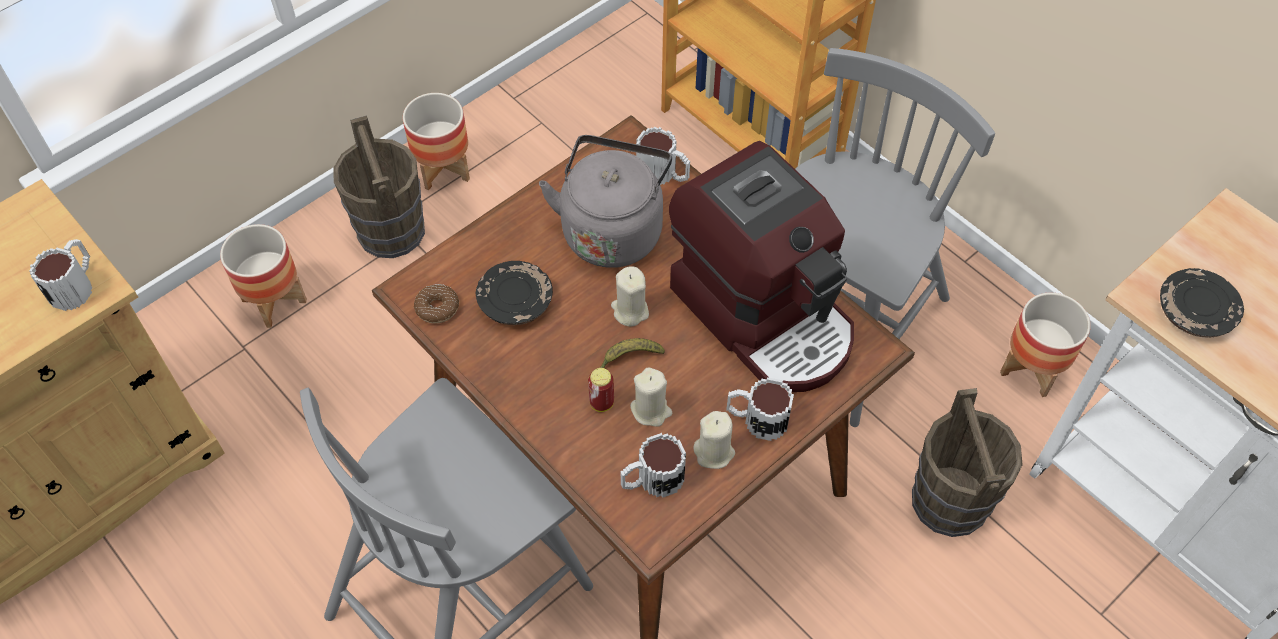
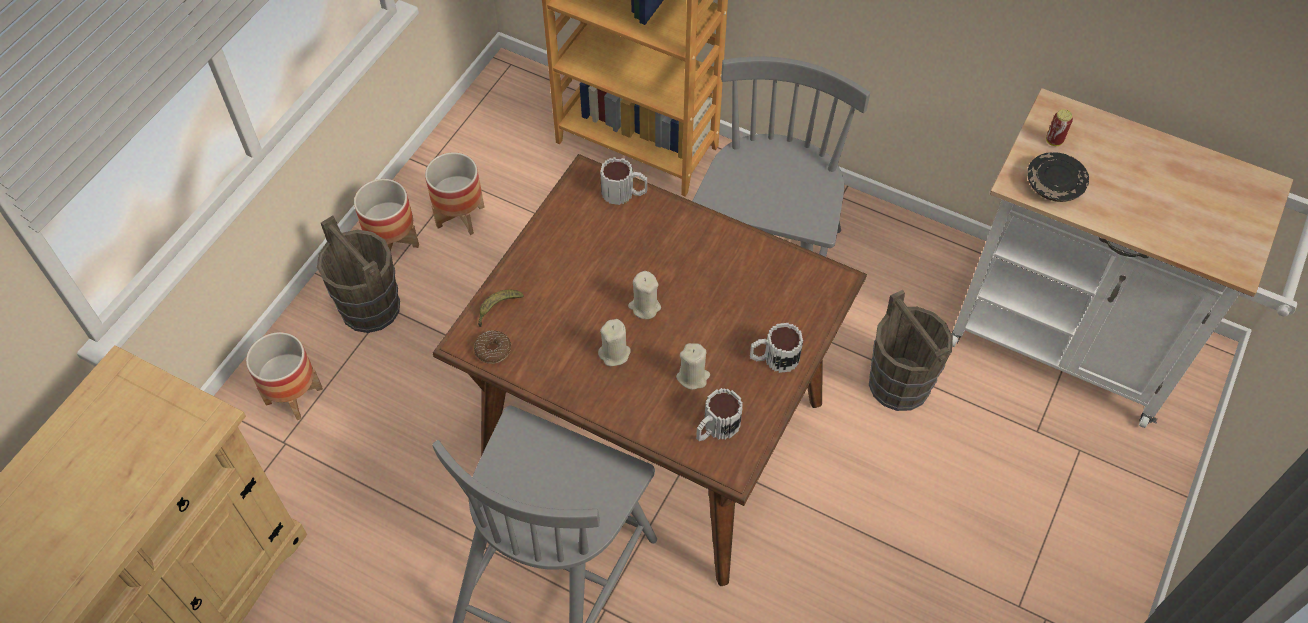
camera: 20 degrees left, 0 degrees up
mug [29,239,92,311] -> none
black plate [476,261,553,325] -> none
grey kettle [539,135,672,268] -> none
can [588,368,614,412] -> can moved to [1046,109,1073,146]
banana [600,338,665,368] -> banana moved to [478,290,524,327]
coffee machine [669,141,854,392] -> none
beige candle [694,411,735,469] -> beige candle moved to [598,319,631,366]
planter [1000,292,1091,397] -> planter moved to [425,152,485,235]

